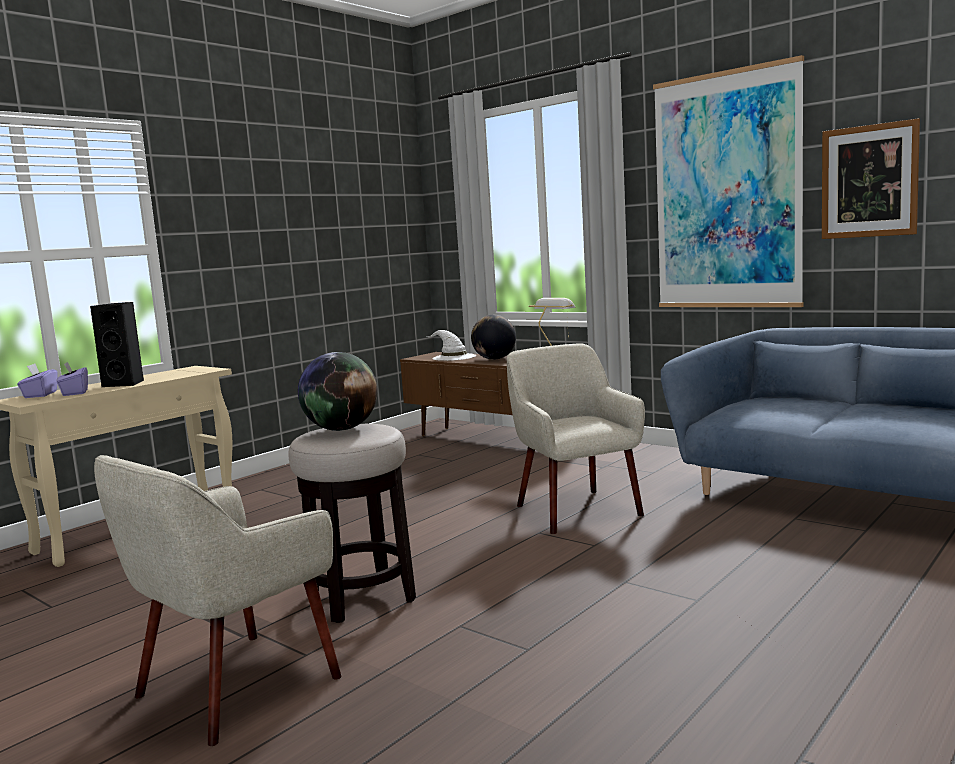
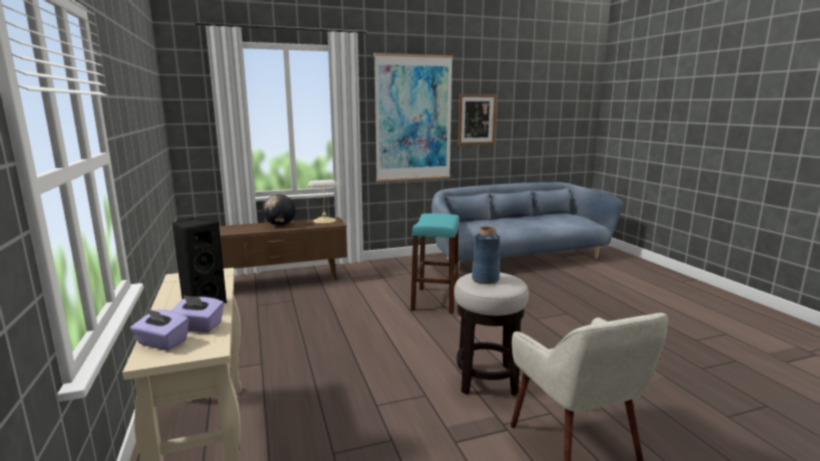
camera: 60 degrees left, 5 degrees up
globe [298,352,378,431] -> blue vase [472,227,500,284]
white hat [426,330,476,361] -> none
beige armchair [507,343,645,534] -> turquoise stool [411,213,460,314]

